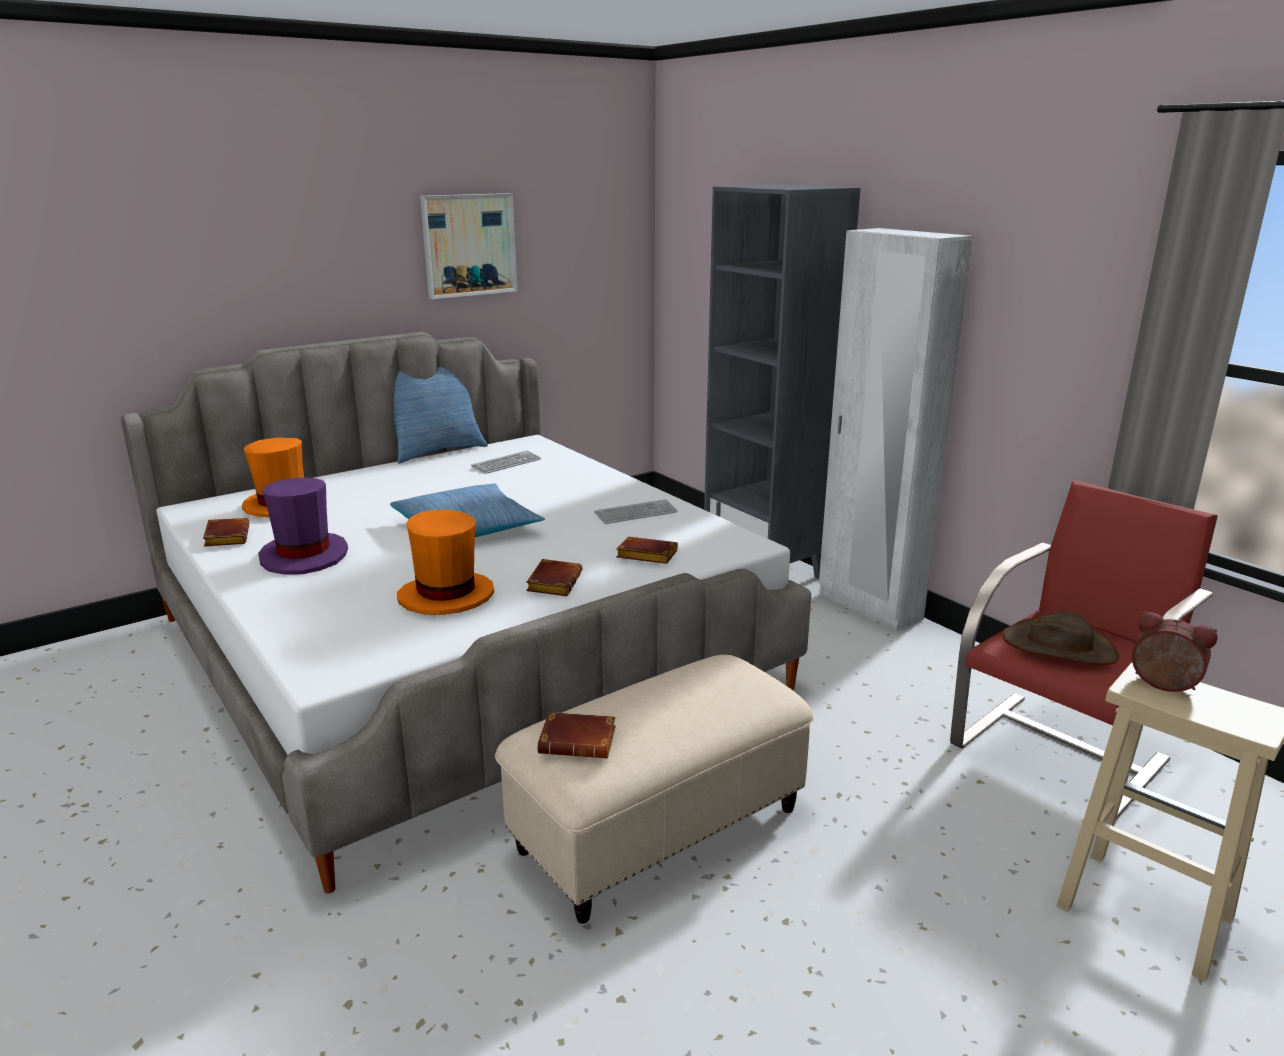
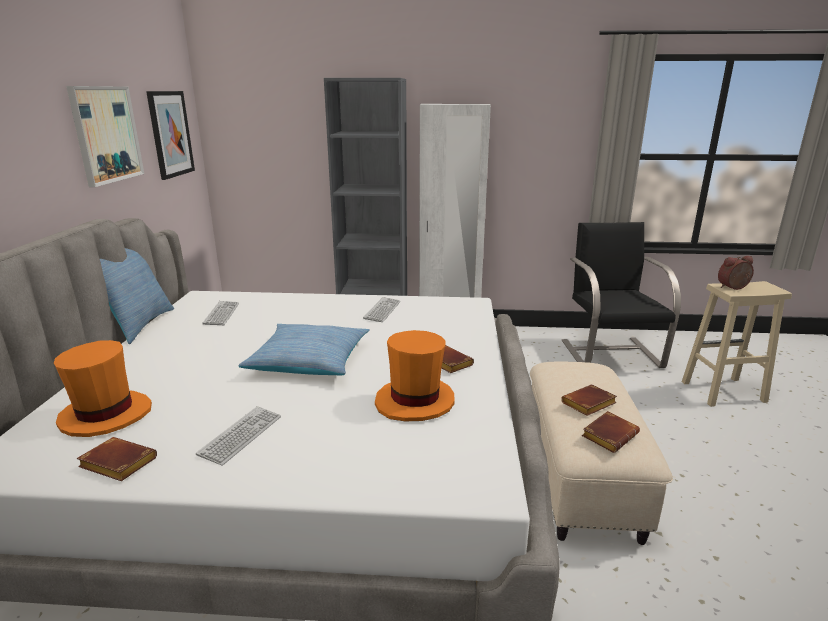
camera: 50 degrees left, 0 degrees up
purple hat [258,478,348,574] -> keyboard [196,406,281,466]
brown book [616,537,678,564] -> brown book moved to [561,384,617,416]
red armchair [950,480,1218,819] -> black armchair [562,222,681,368]
brown hat [1003,611,1119,665] -> none
none -> picture [146,91,195,180]

